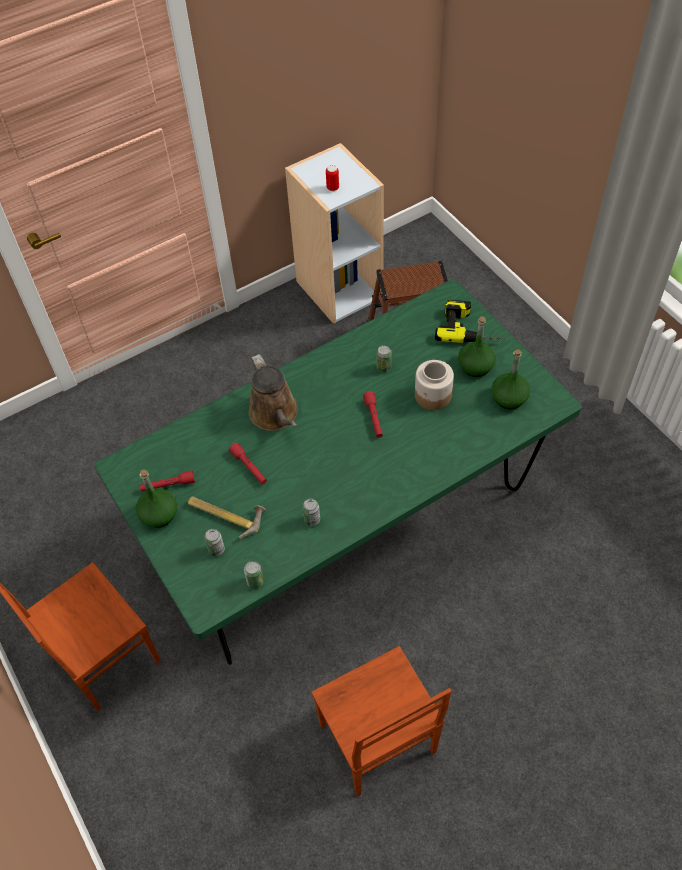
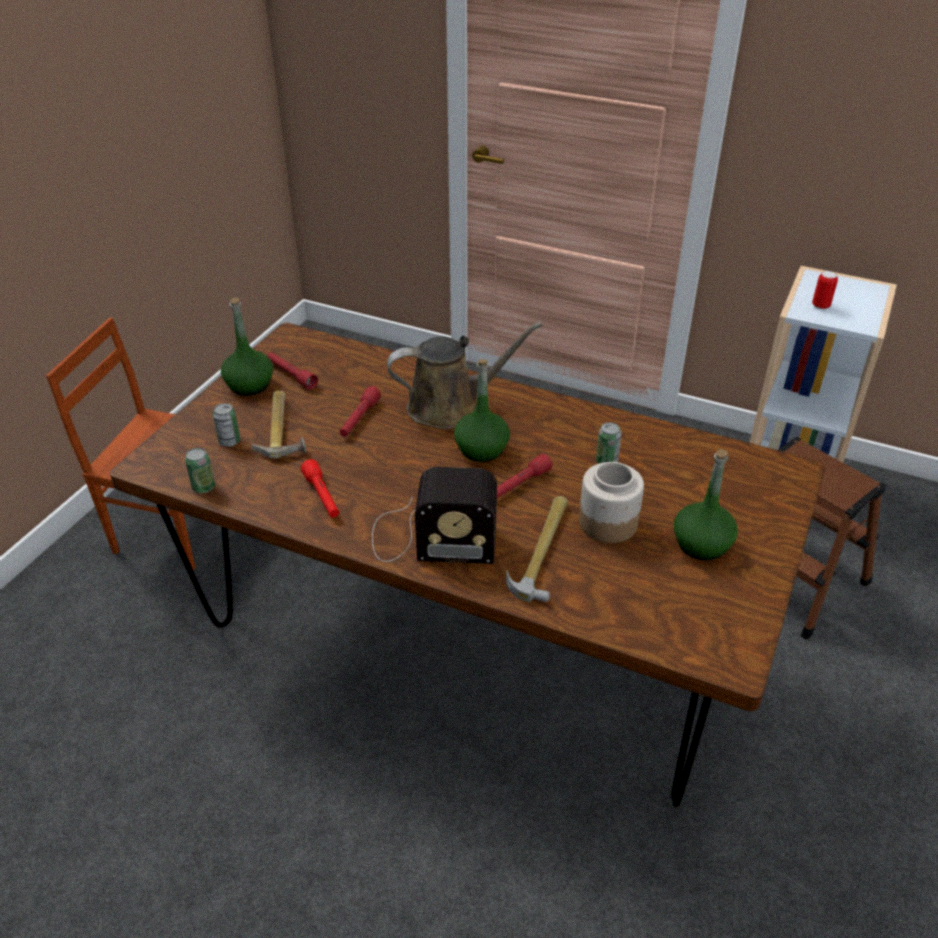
camera: 55 degrees right, 15 degrees down
green dining table [95,279,582,665] -> brown dining table [110,323,826,807]
brown watering can [249,354,298,431] -> brown watering can turned 135 degrees counterclockwise [387,322,542,429]
can [302,498,320,526] -> red flashlight [301,459,339,518]
brown chair [311,646,451,796] -> none
power drill [435,300,506,343] -> none
green bottle [491,349,530,409] -> green bottle moved to [454,359,510,462]
none -> radio [372,467,497,564]
none -> hammer [506,496,568,602]

